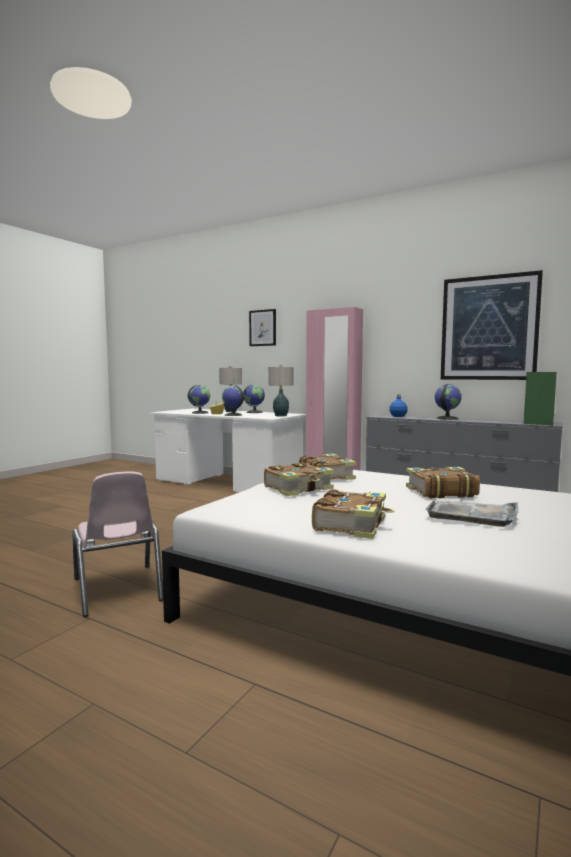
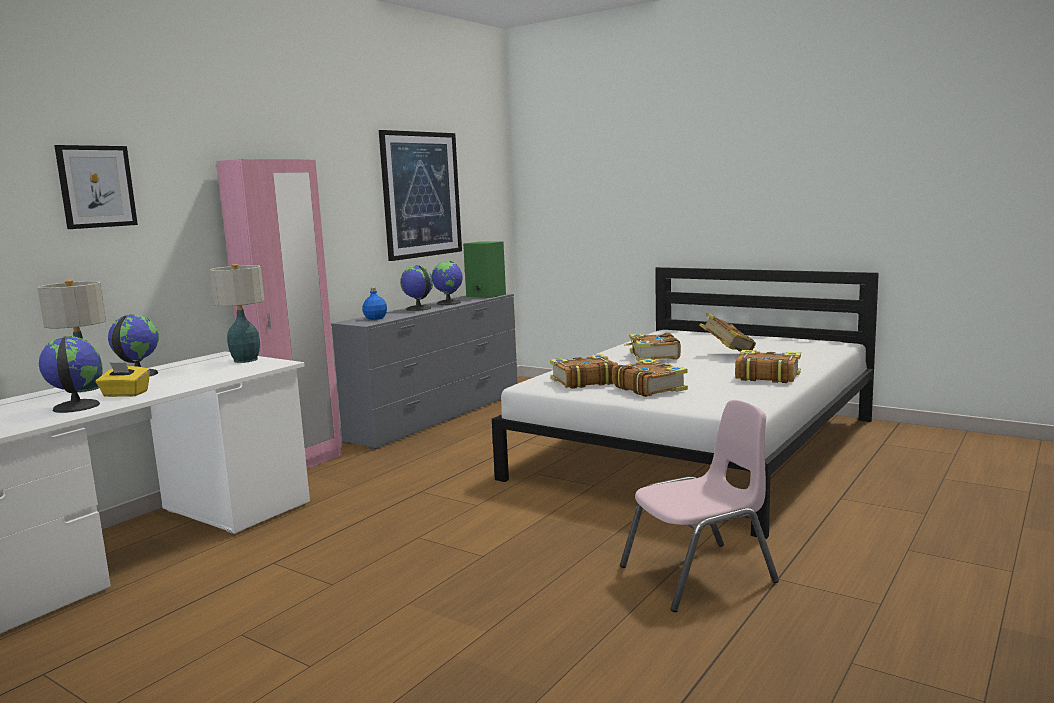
camera: 85 degrees left, 5 degrees up
globe [222,386,244,416] -> globe moved to [431,261,463,305]
grey tray [425,501,519,527] -> book [699,313,756,351]

